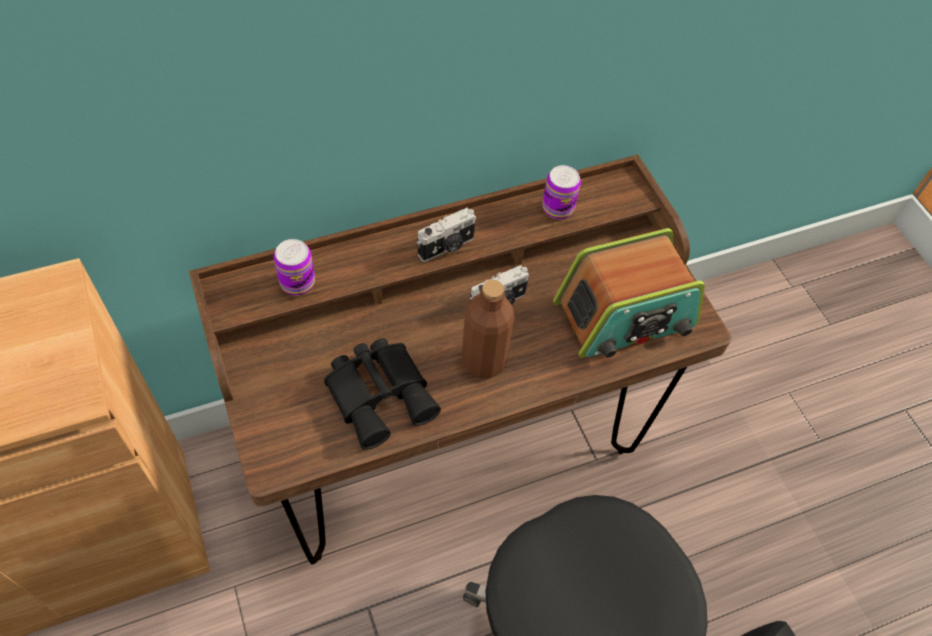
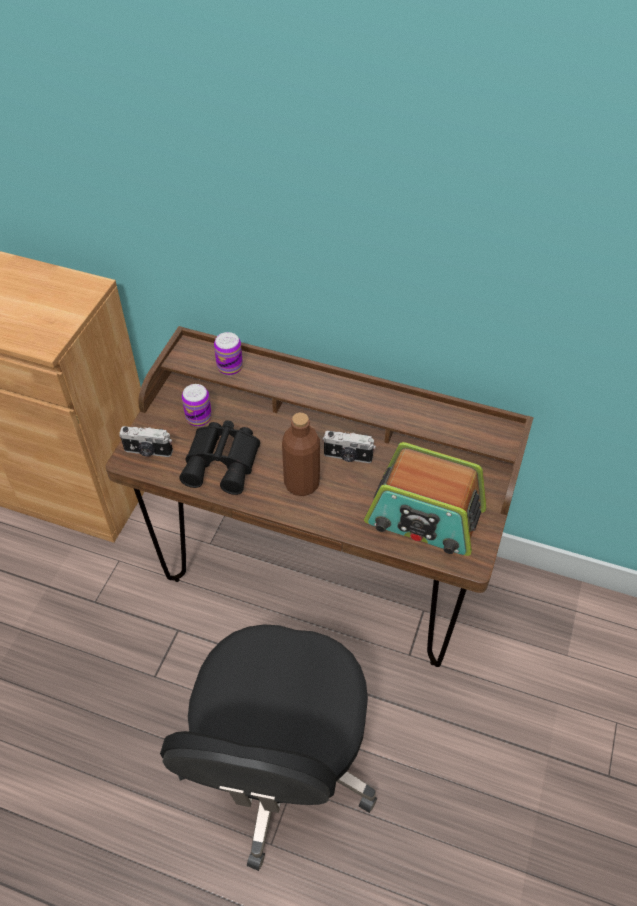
camera: 45 degrees right, 5 degrees down
camera [417,208,476,262] -> camera moved to [119,426,173,457]
can [542,165,581,219] -> can moved to [182,384,212,427]

